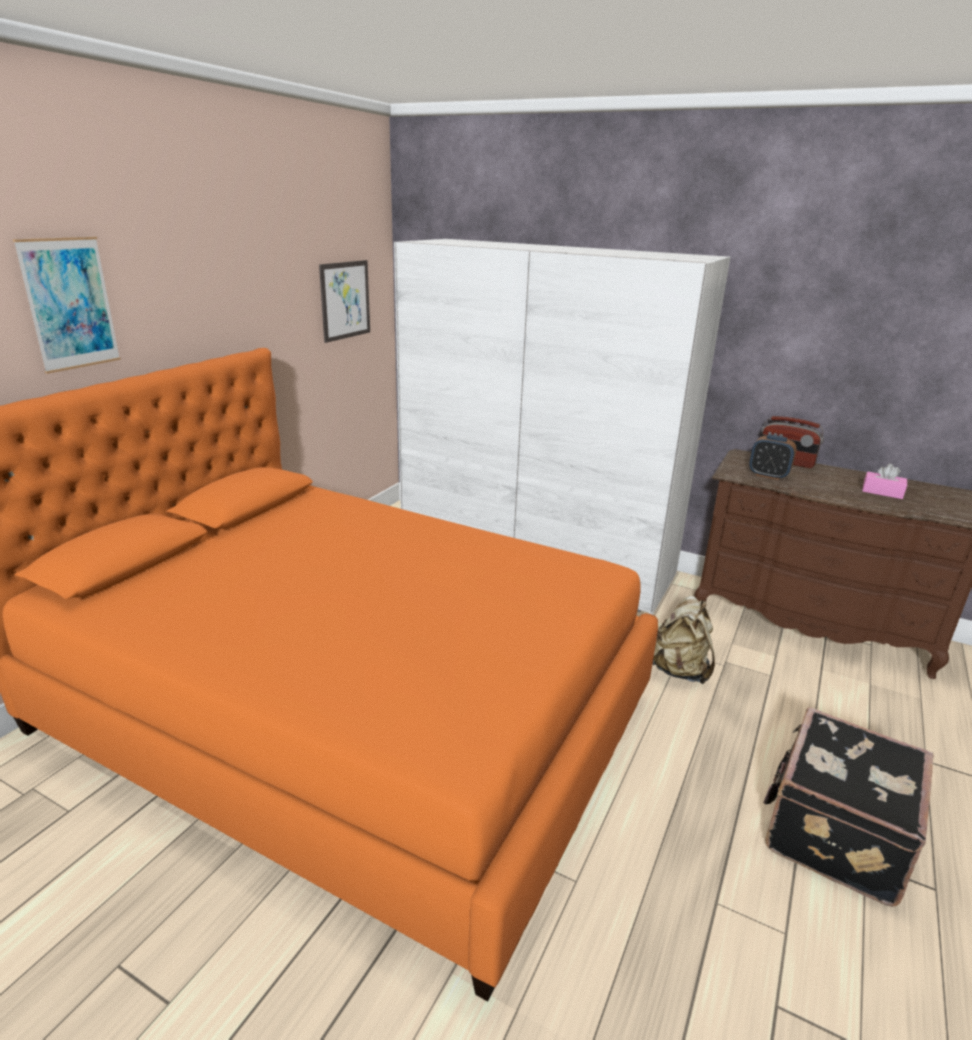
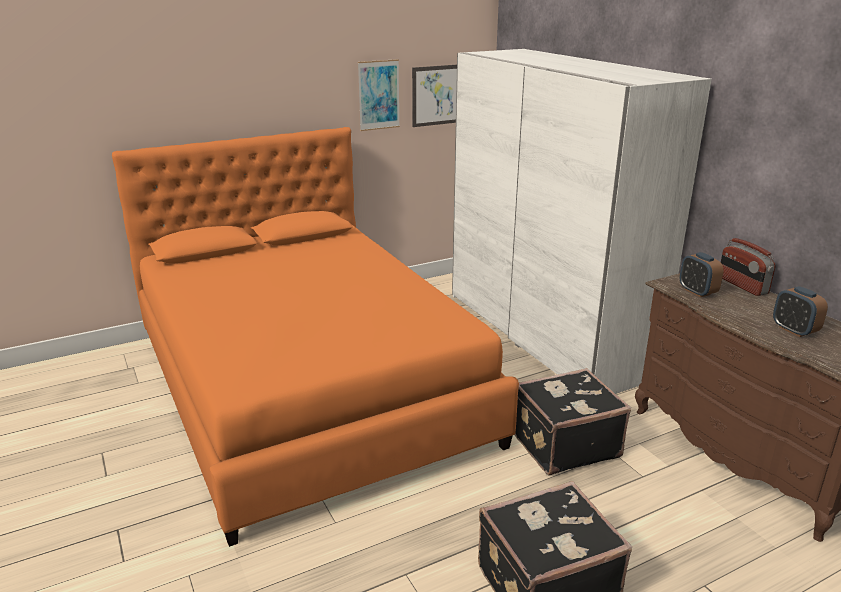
camera: 35 degrees right, 0 degrees up
picture [13,237,121,374] -> picture moved to [358,59,400,131]
beige backpack [653,596,715,684] -> black suitcase [514,368,631,475]
pink tissue box [862,464,907,499] -> alarm clock [773,286,828,337]

